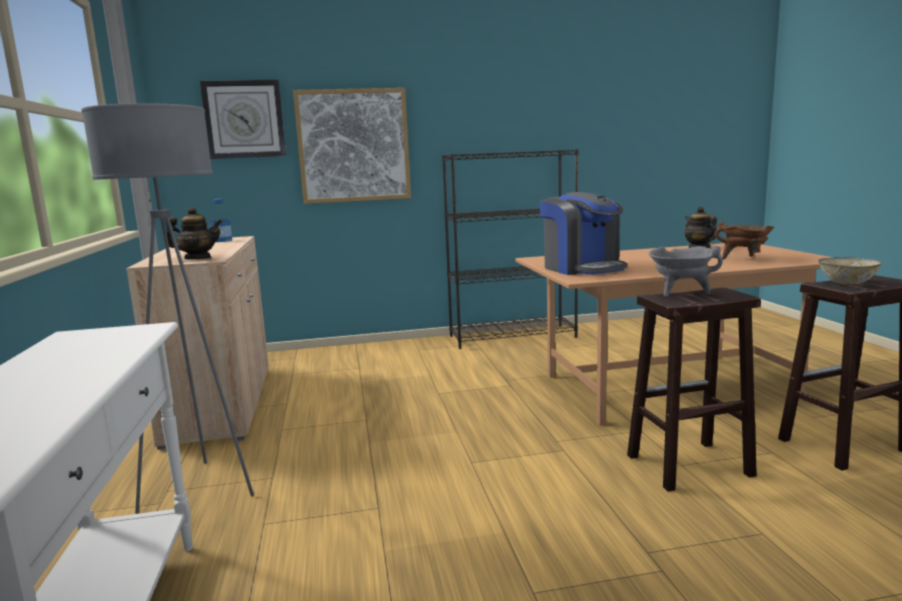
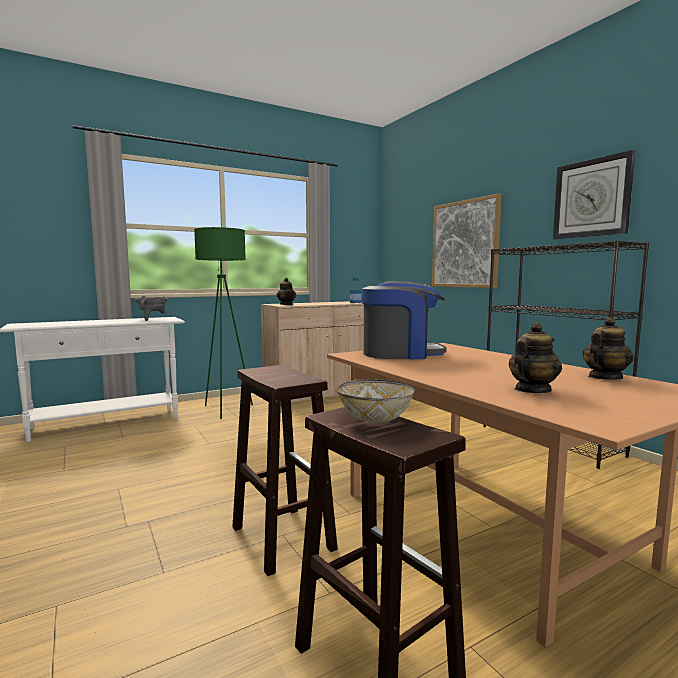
camera: 70 degrees right, 5 degrees down
grey floor lamp [81,103,254,514] -> green floor lamp [194,227,253,419]
wall clock [200,80,286,159] -> wall clock moved to [553,150,635,239]
coffee machine [540,192,627,275] -> coffee machine turned 135 degrees counterclockwise [361,281,447,359]
grey cooking pot [649,246,723,297] -> grey cooking pot moved to [134,295,168,321]
brown cooking pot [715,222,774,260] -> teapot [509,322,562,393]

